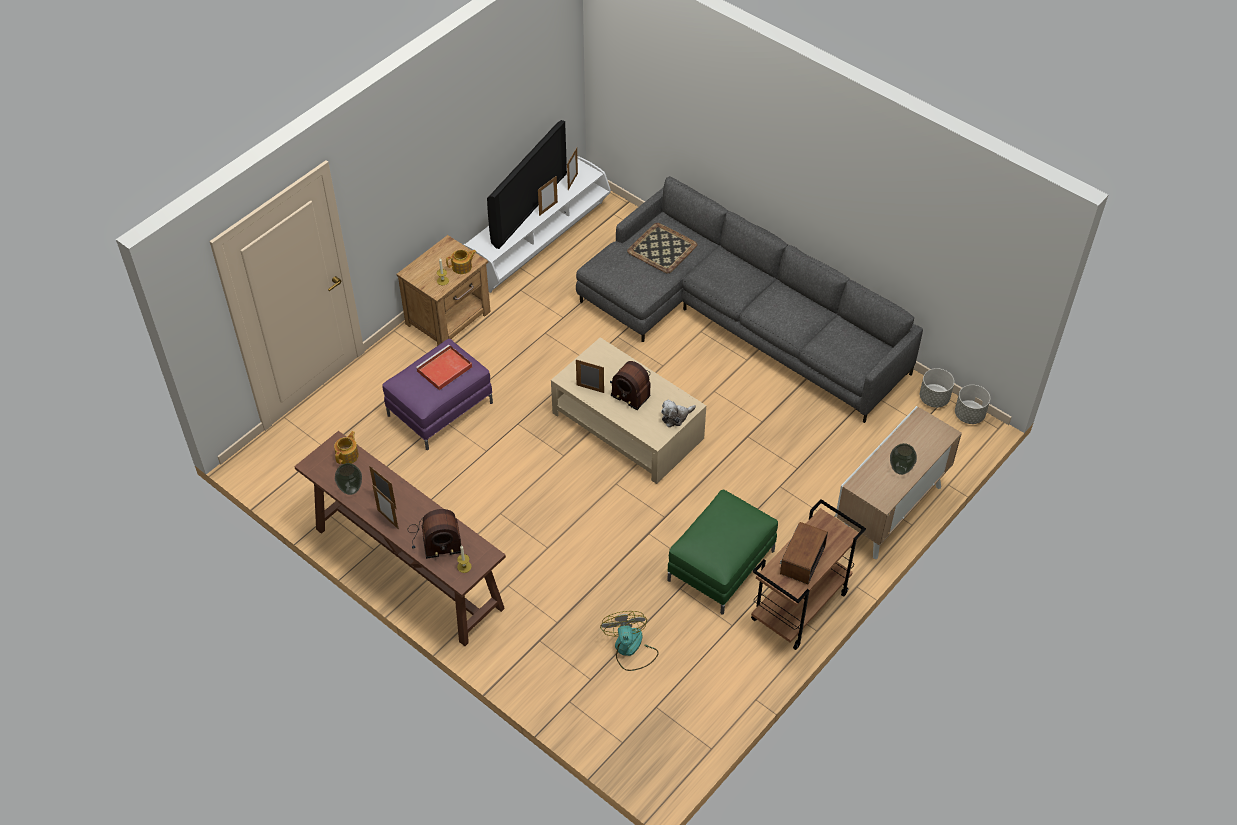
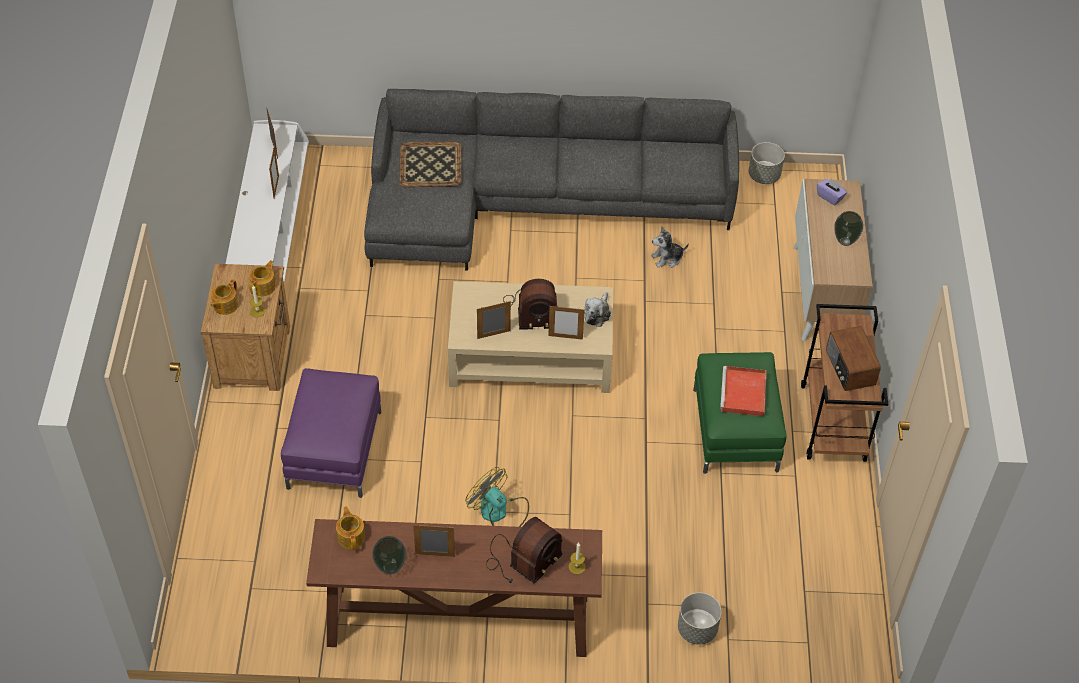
camera: 40 degrees left, 0 degrees up
picture frame [372,484,399,529] -> picture frame moved to [548,306,585,340]
red tray [416,345,472,390] -> red tray moved to [720,366,767,416]
television [487,120,567,249] -> none
fan [600,611,659,671] -> fan moved to [465,467,529,527]
grey planter [955,385,990,424] -> grey planter moved to [678,592,721,645]
none -> teapot [210,279,238,315]
none -> plush toy [651,227,689,268]
none -> purple tissue box [817,178,847,205]

